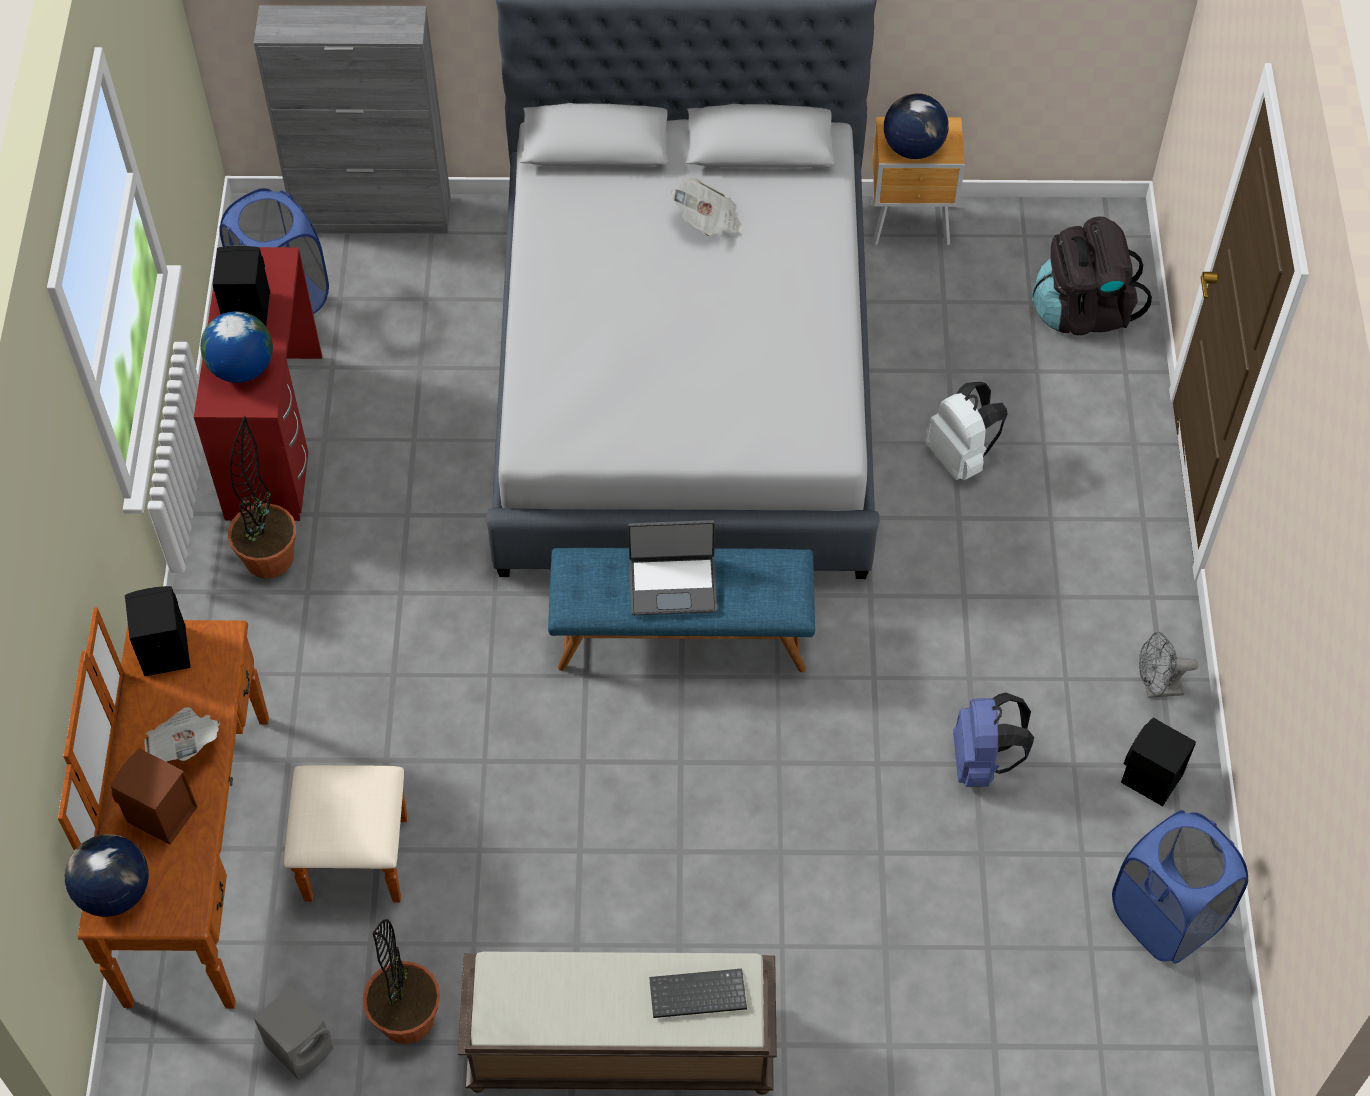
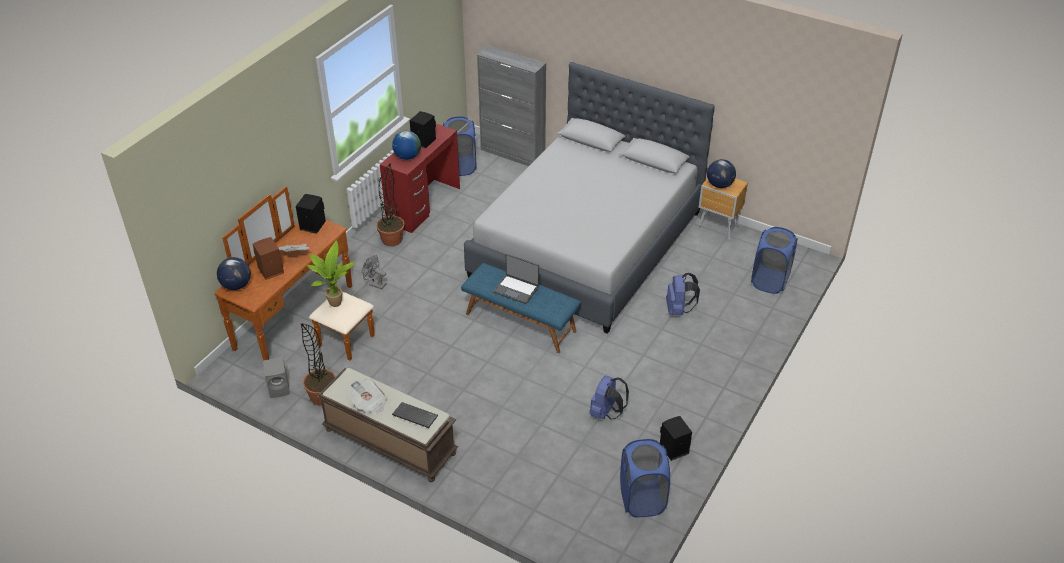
camera: 30 degrees right, 15 degrees down
newspaper [671,178,744,237] -> newspaper moved to [349,379,387,415]
white backpack [925,382,1008,480] -> blue backpack [666,273,700,315]
black backpack [1032,217,1152,335] -> blue laundry basket [751,227,797,294]
grey fan [1139,632,1199,698] -> grey fan moved to [362,255,387,289]
none -> potted plant [306,240,356,307]

